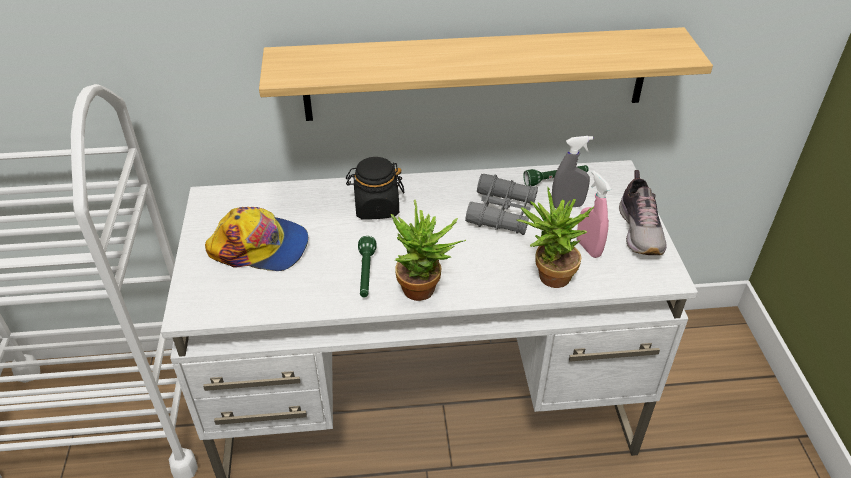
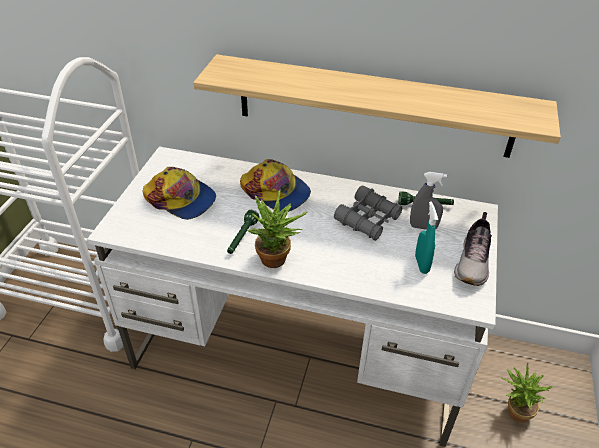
camera: 20 degrees right, 0 degrees up
black jar [346,157,405,220] -> cap [240,159,311,212]
potted plant [517,187,594,288] -> potted plant moved to [502,362,554,423]
pink spray bottle [577,171,611,258] -> turquoise spray bottle [415,201,438,274]

